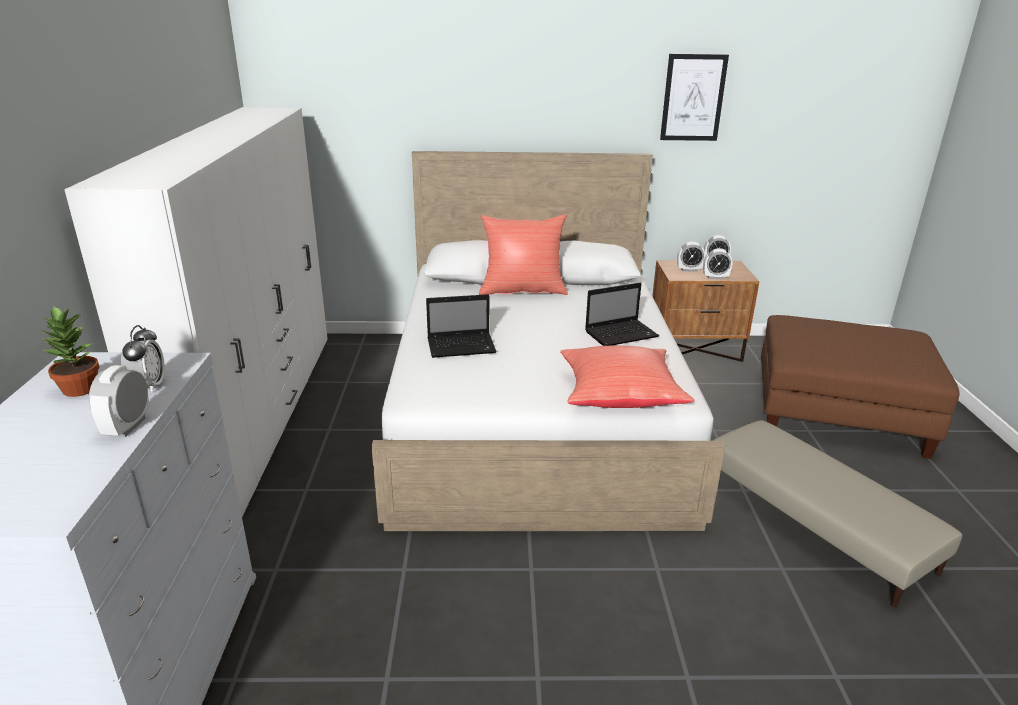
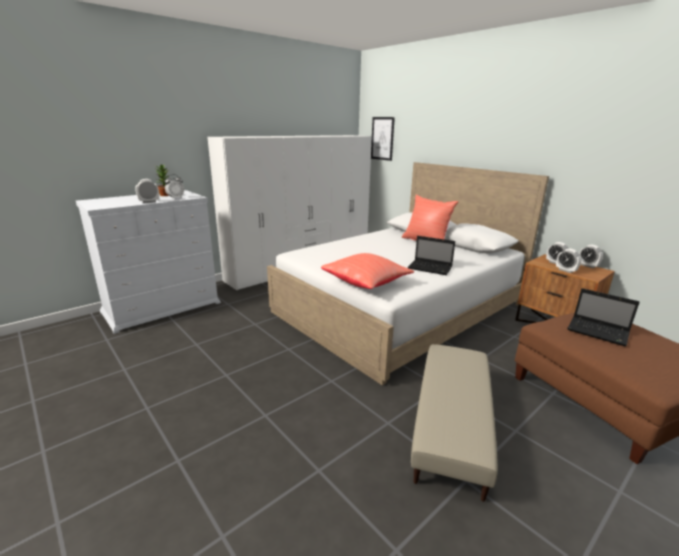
camera: 50 degrees right, 5 degrees down
laptop [426,294,497,358] -> laptop moved to [567,288,640,347]
picture [660,54,729,141] -> picture moved to [371,117,395,161]

